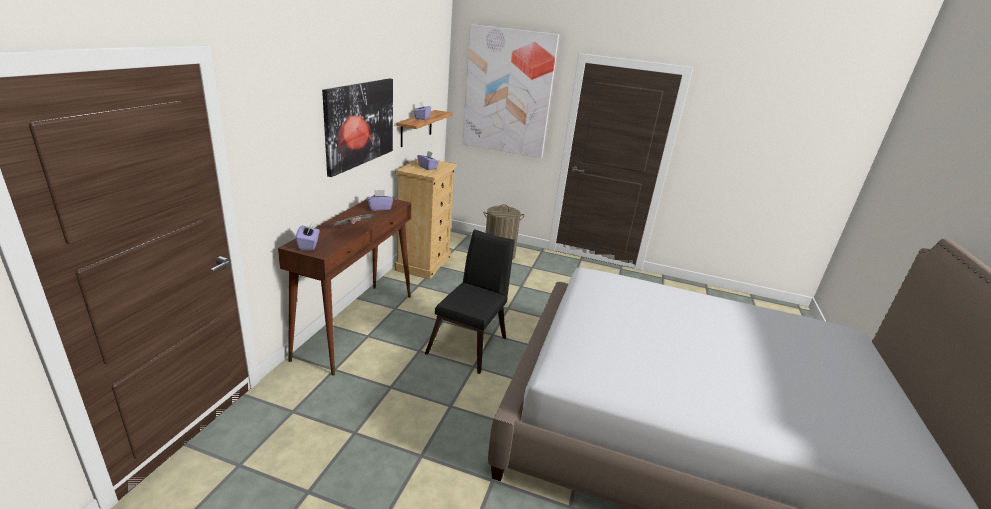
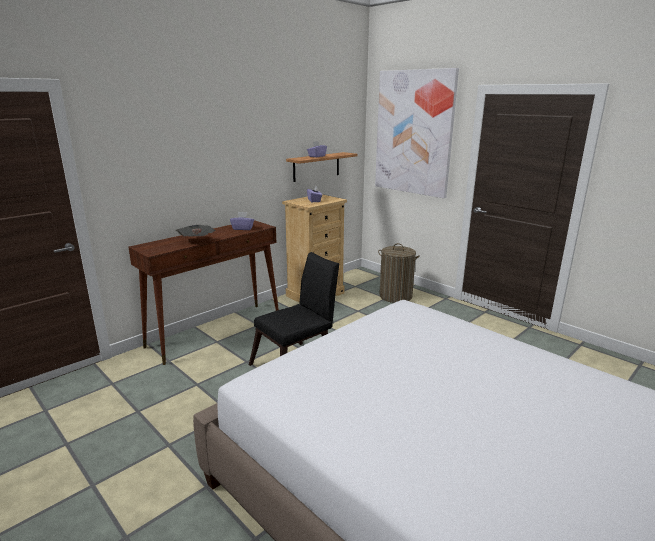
camera: 30 degrees right, 5 degrees down
purple tissue box [296,223,320,250] -> none
picture [322,78,393,177] -> none

